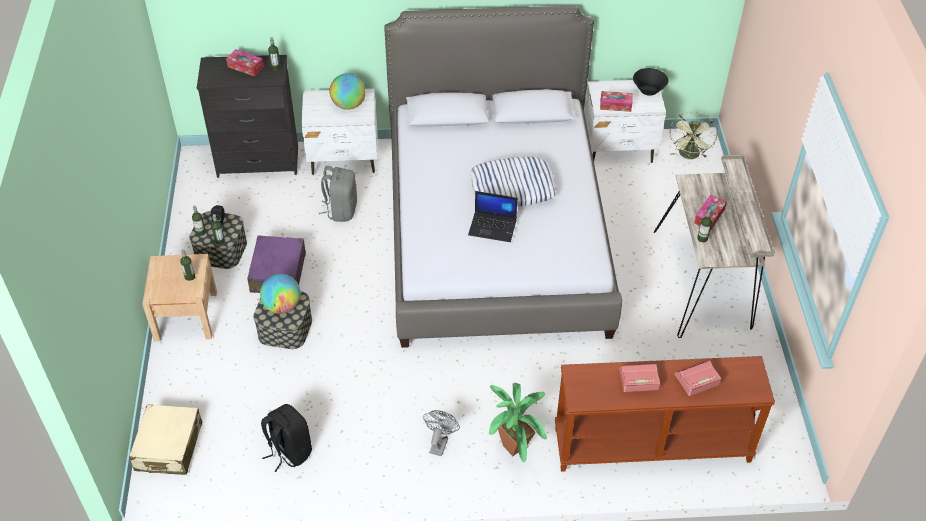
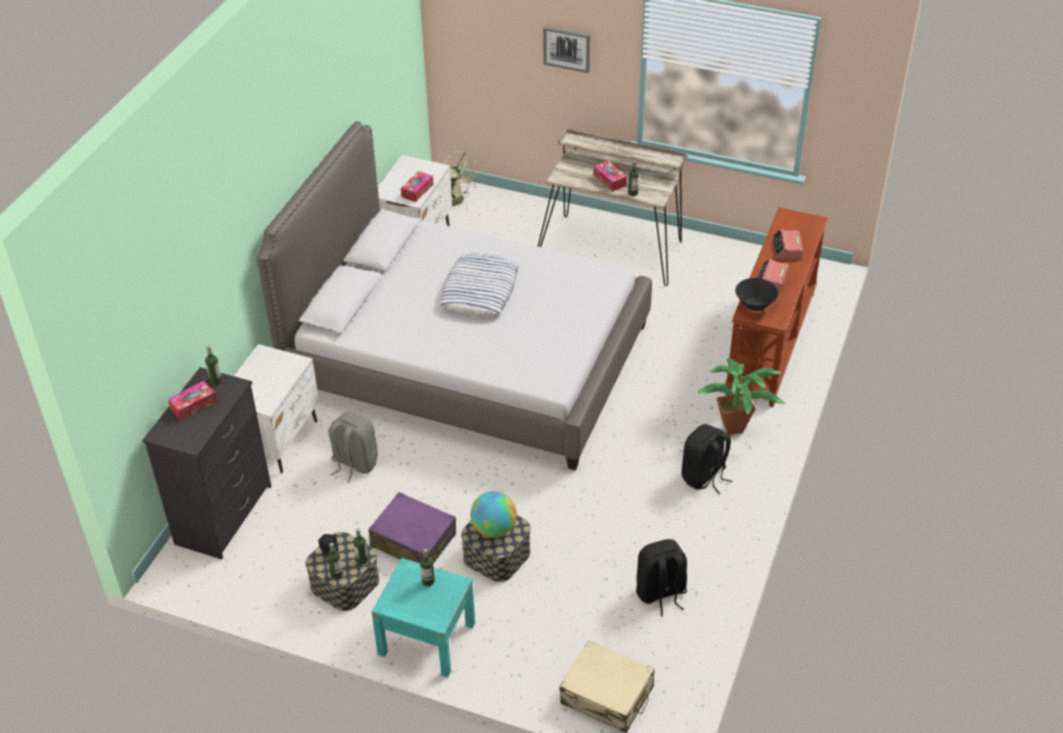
camera: 65 degrees left, 5 degrees down
beige nightstand [142,254,217,341] -> turquoise nightstand [371,558,475,677]
globe [330,73,366,110] -> none
grey fan [423,410,460,456] -> black backpack [682,424,732,494]
laptop [468,191,518,242] -> none
black bowl [633,68,668,96] -> black bowl moved to [735,278,778,311]
none -> picture [543,26,590,73]

